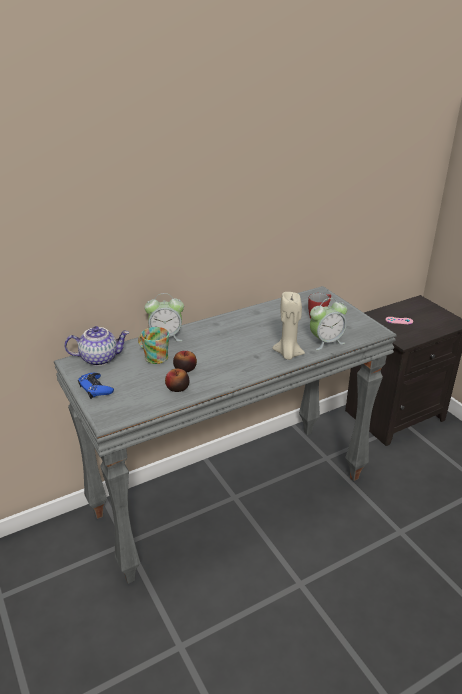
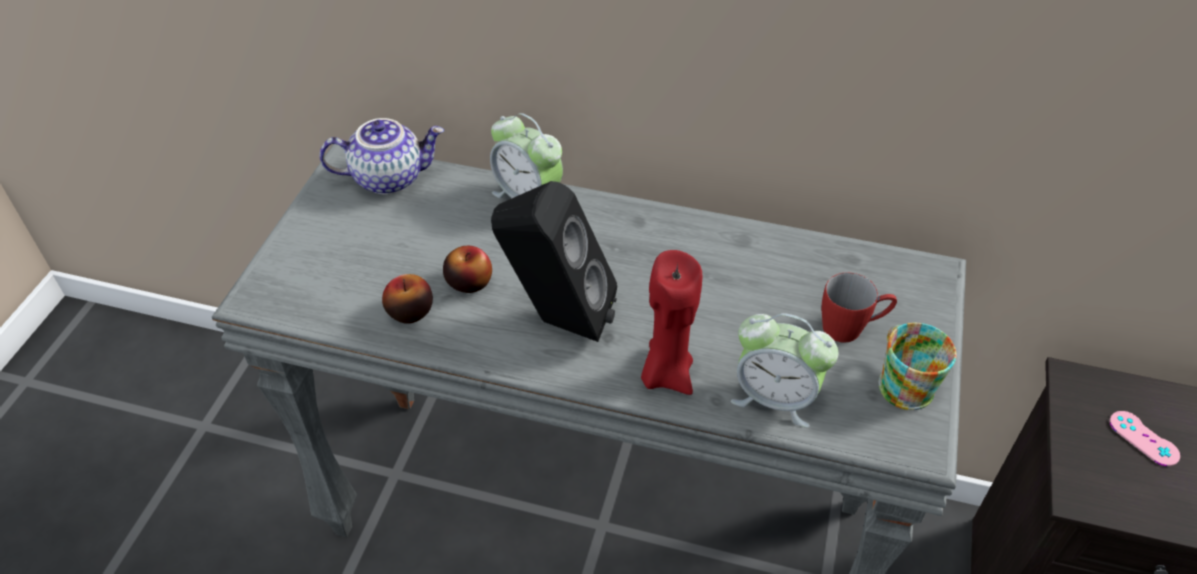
camera: 45 degrees right, 15 degrees up
teapot [64,326,129,366] -> teapot turned 45 degrees counterclockwise [319,118,444,195]
blue game controller [78,373,114,399] -> none
mug [138,327,169,364] -> mug moved to [878,323,957,410]
beige candle [273,292,305,360] -> red candle [641,250,702,395]
none -> black speaker [491,181,617,342]

